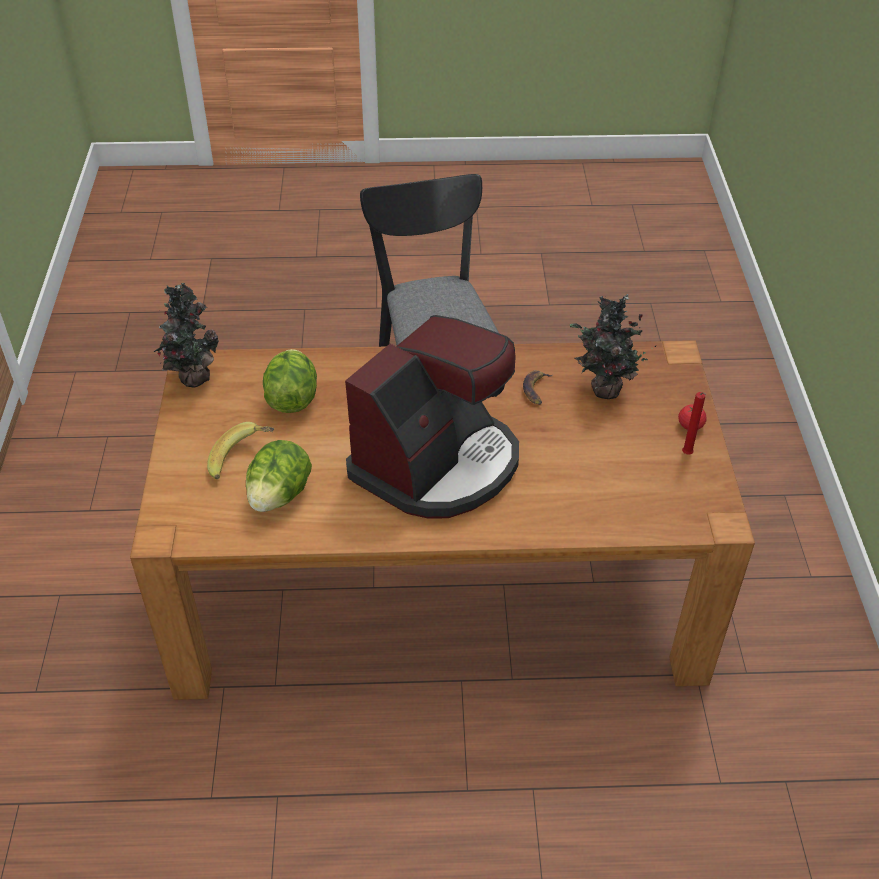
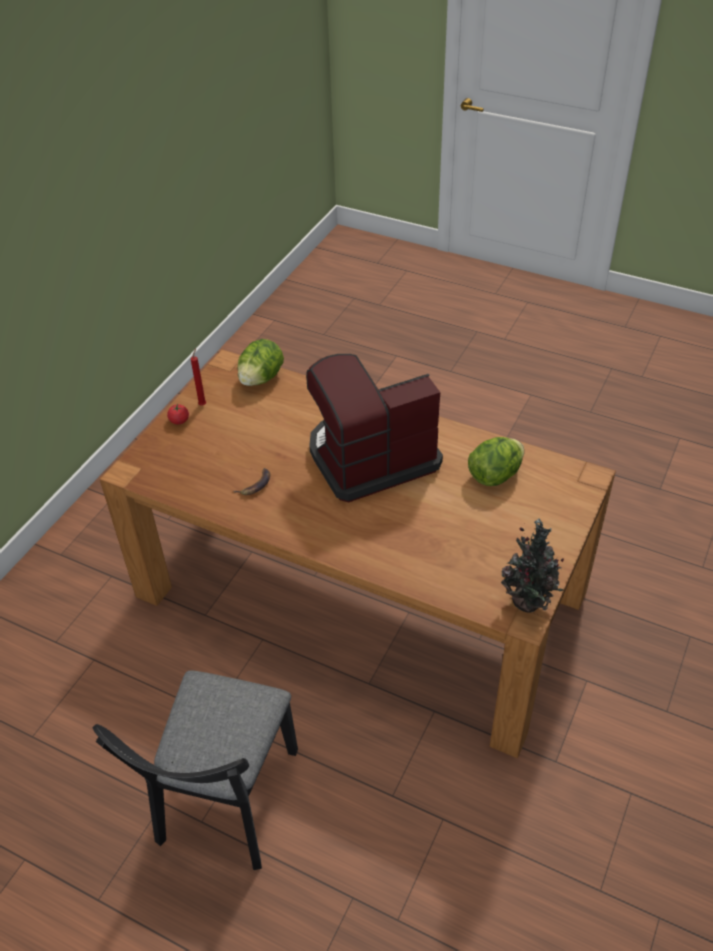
camera: 150 degrees left, 0 degrees up
banana [207,422,274,479] -> none
lettuce [263,349,317,413] -> lettuce moved to [238,339,284,386]
potted plant [570,294,656,399] -> none

